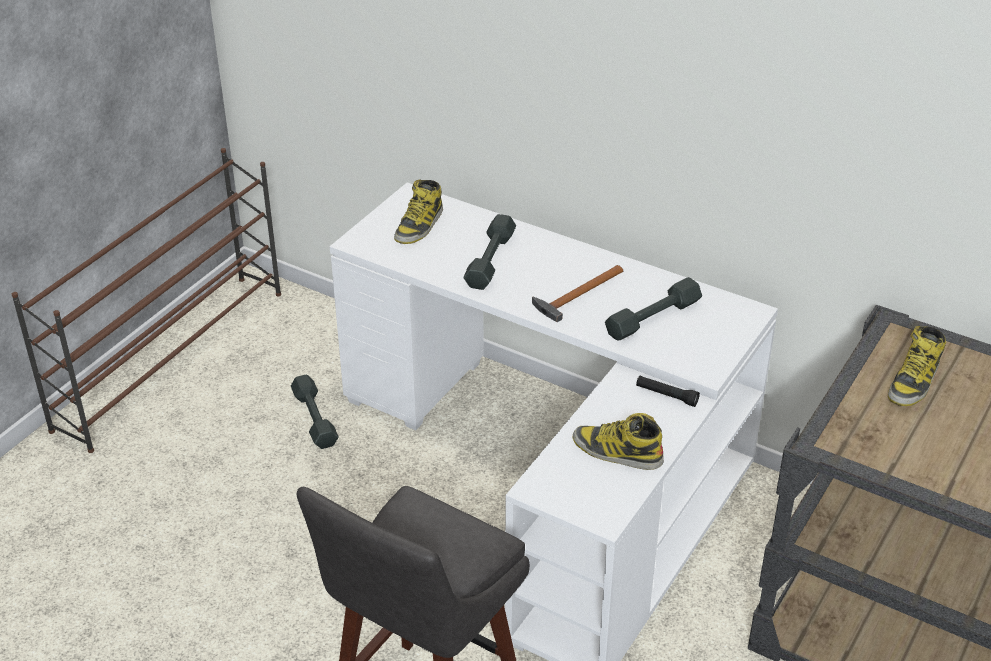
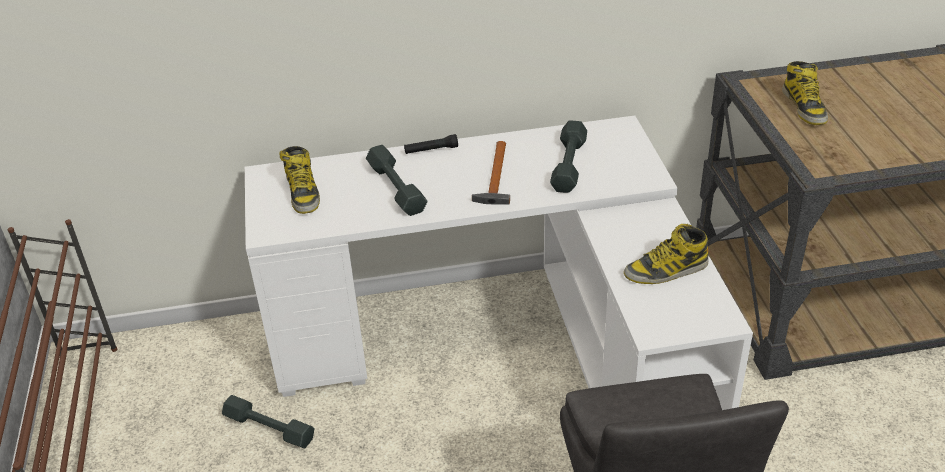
camera: 40 degrees left, 0 degrees up
black flashlight [636,376,700,407] -> black flashlight moved to [404,134,458,154]

